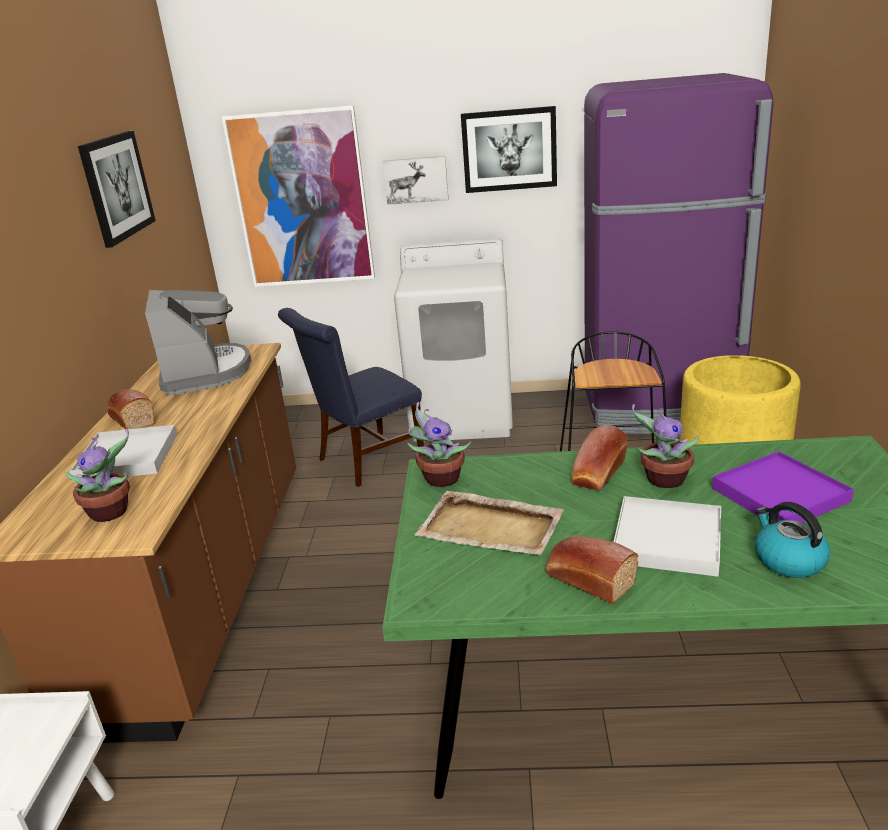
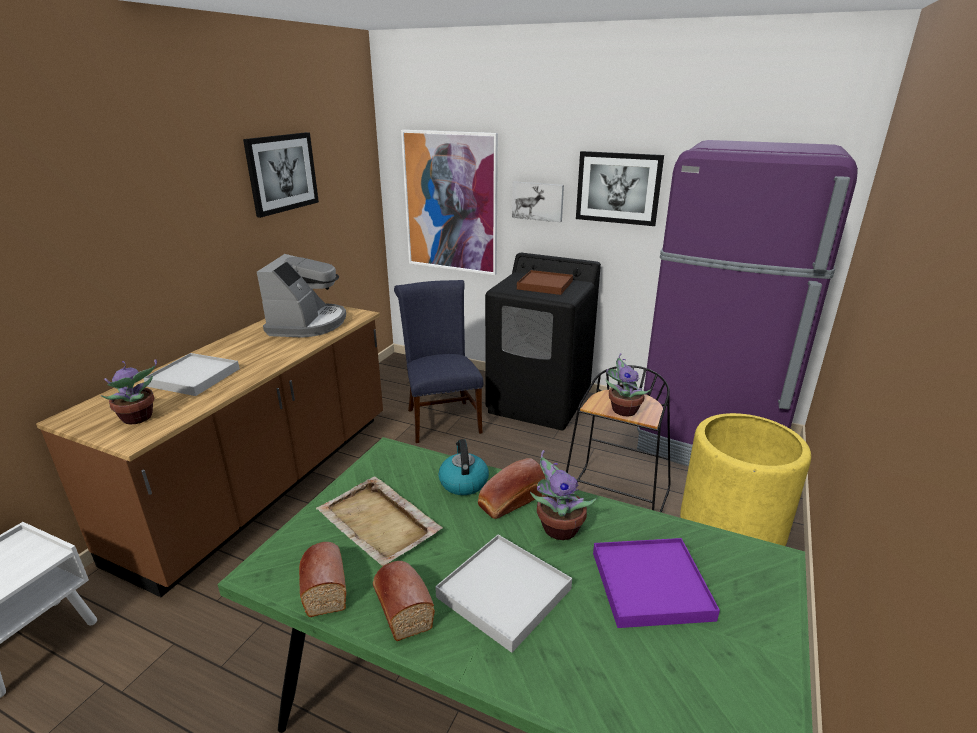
camera: 20 degrees right, 0 degrees up
bread [107,389,155,429] -> bread moved to [299,542,346,617]
blue chair [278,308,424,487] -> blue chair turned 90 degrees clockwise [394,280,483,443]
white washing machine [394,238,513,442] -> black washing machine [485,253,601,430]
potted plant [407,402,471,487] -> potted plant moved to [606,353,651,416]
kettle [755,502,830,578] -> kettle moved to [438,439,489,495]
none -> brown tray [517,270,573,295]

